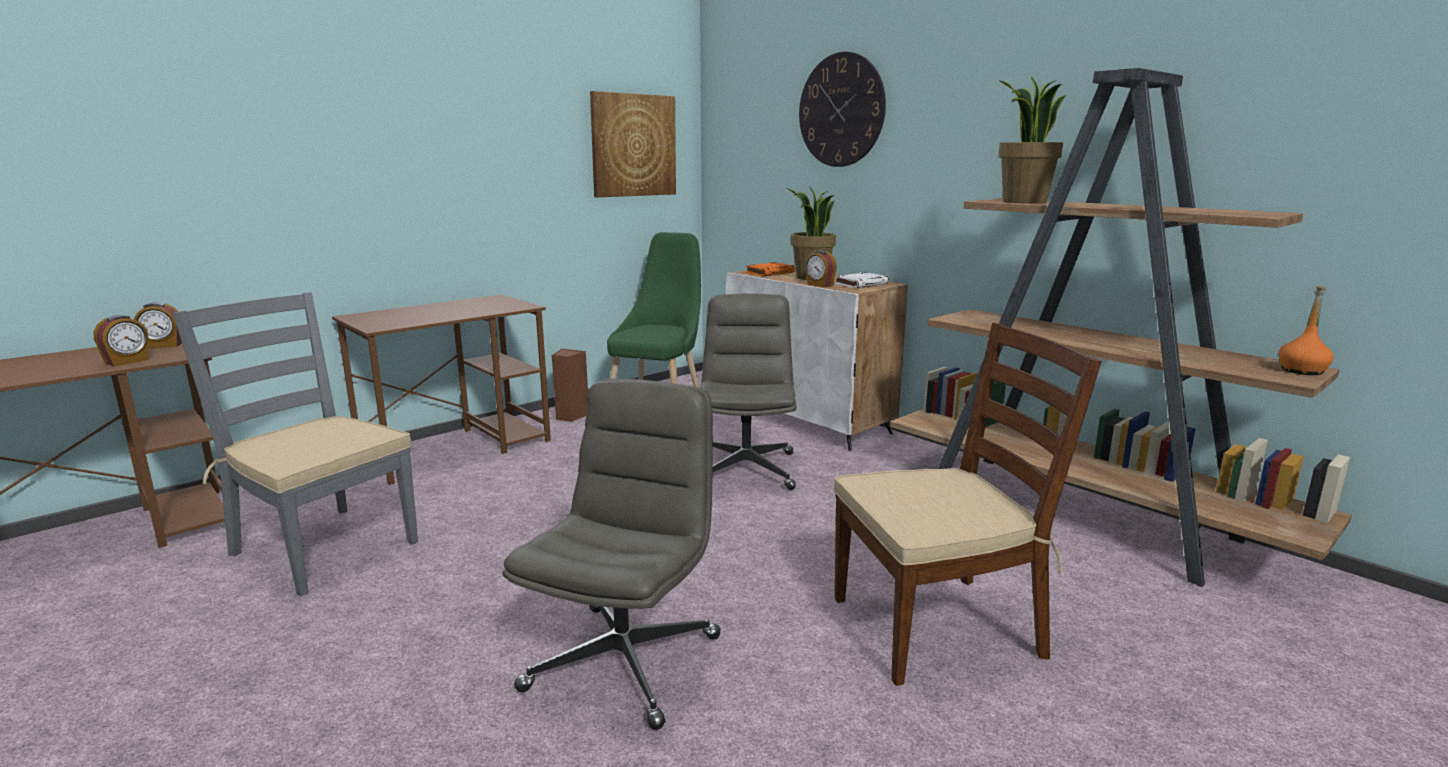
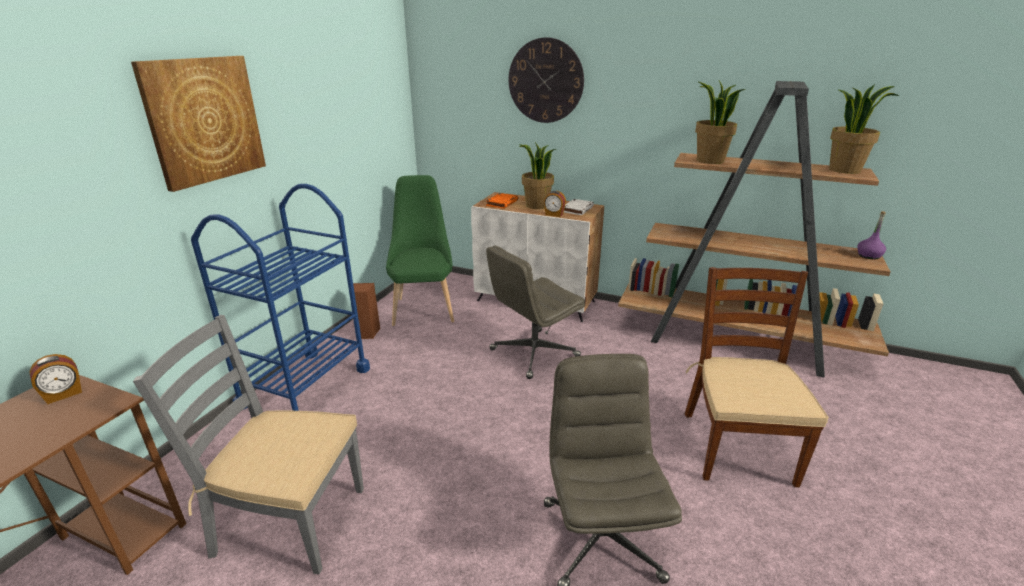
camera: 25 degrees left, 10 degrees up
alarm clock [94,315,149,367] -> none
brown desk [332,295,551,485] -> blue cart [191,184,370,411]
picture [590,91,676,197] -> picture moved to [131,56,266,192]
grey office chair [700,293,797,490] -> grey office chair turned 105 degrees counterclockwise [486,246,585,379]
brown chair [834,323,1102,686] -> brown chair turned 45 degrees counterclockwise [684,267,829,487]
orange bottle [1278,286,1334,375] -> purple bottle [857,211,886,260]
none -> potted plant [829,84,899,174]

